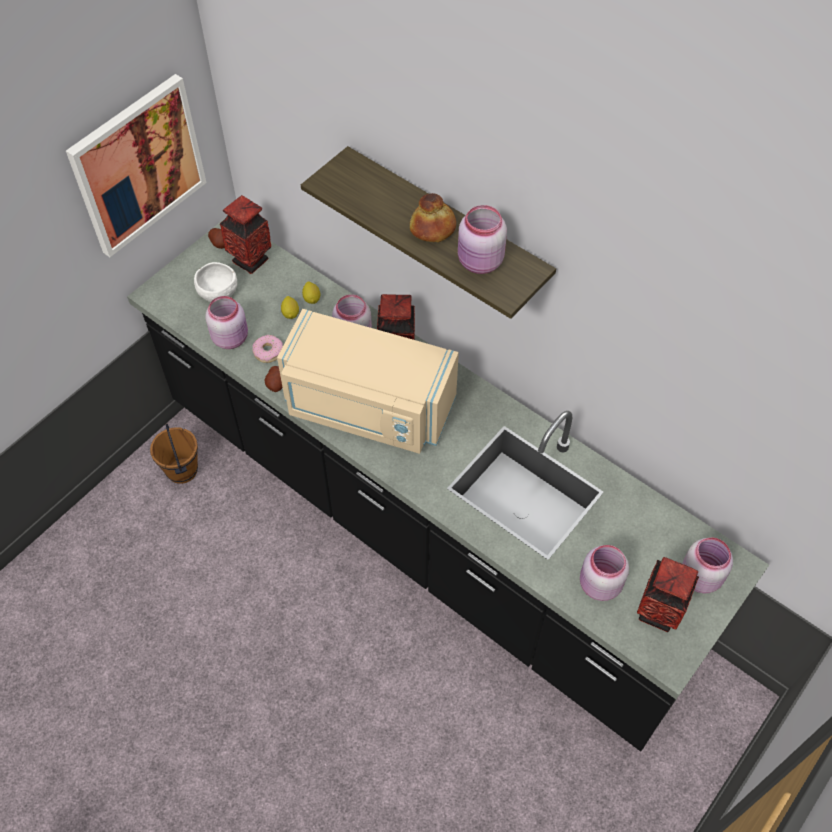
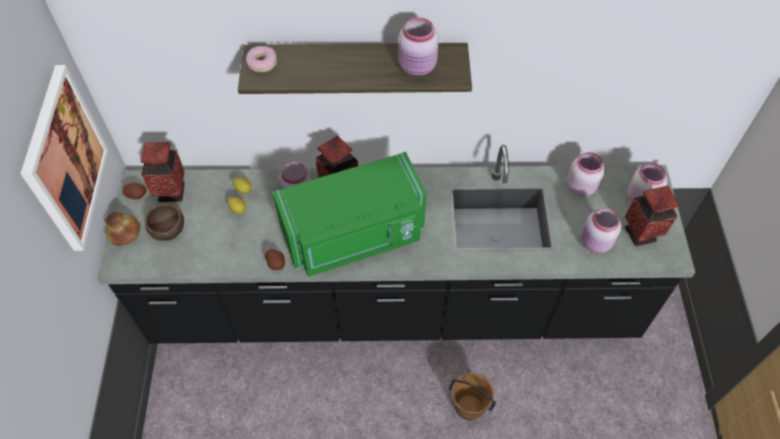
camera: 40 degrees left, 0 degrees up
brown bucket [150,423,198,484] -> brown bucket moved to [449,373,496,421]
white bowl [194,262,237,302] -> brown bowl [145,204,184,241]
pink jar [205,296,248,349] -> pink jar moved to [567,152,605,197]
donut [252,335,283,363] -> donut moved to [246,46,277,72]
beige microwave [277,309,459,454] -> green microwave [272,152,427,276]
bread [410,193,456,242] -> bread moved to [105,212,140,246]

